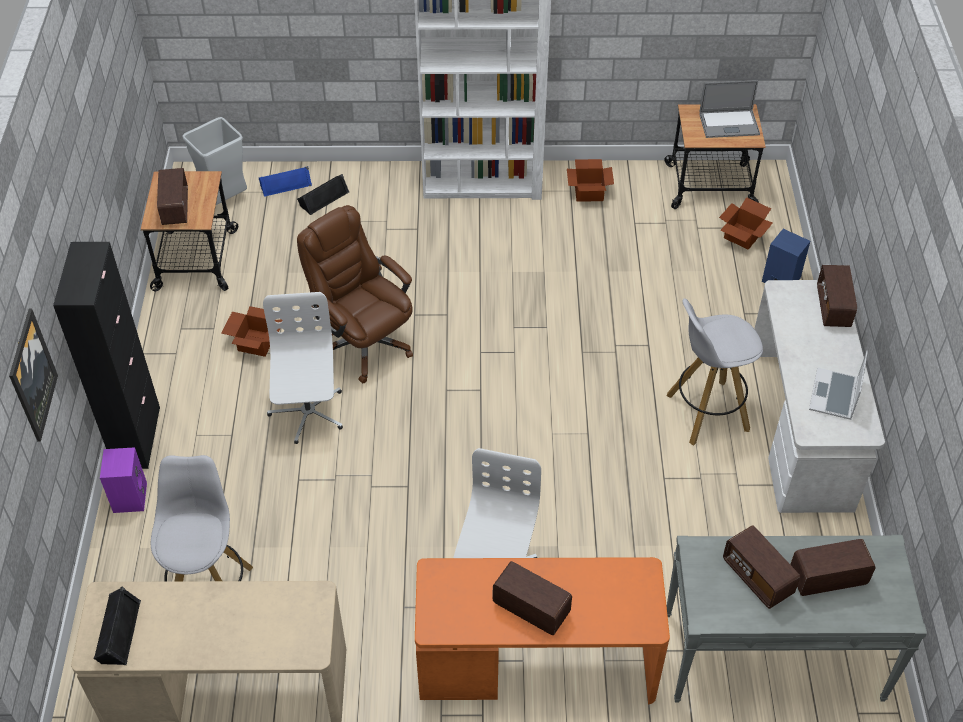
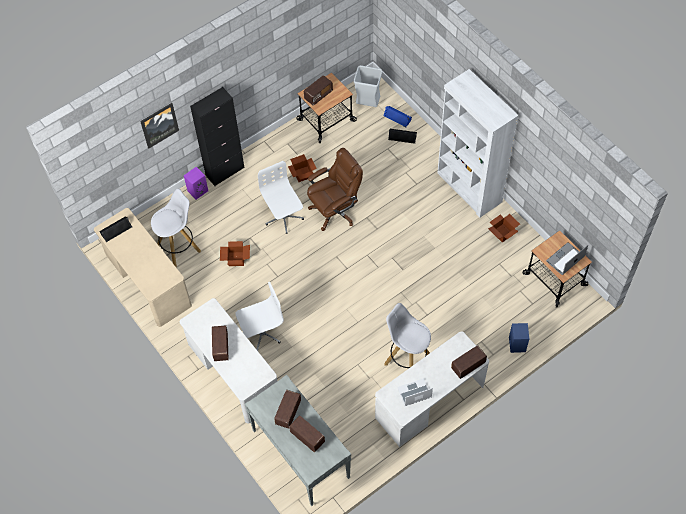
camera: 55 degrees right, 10 degrees up
white office chair [263,292,343,444] -> white office chair turned 75 degrees counterclockwise [258,161,304,234]
brown office chair [297,205,413,383] -> brown office chair turned 45 degrees clockwise [307,148,363,231]
orange desk [415,557,670,705] -> white desk [180,298,277,424]
laptop [699,80,760,138] -> laptop turned 90 degrees clockwise [546,242,588,275]
cardboard box [719,197,773,249] -> cardboard box moved to [220,241,250,266]

